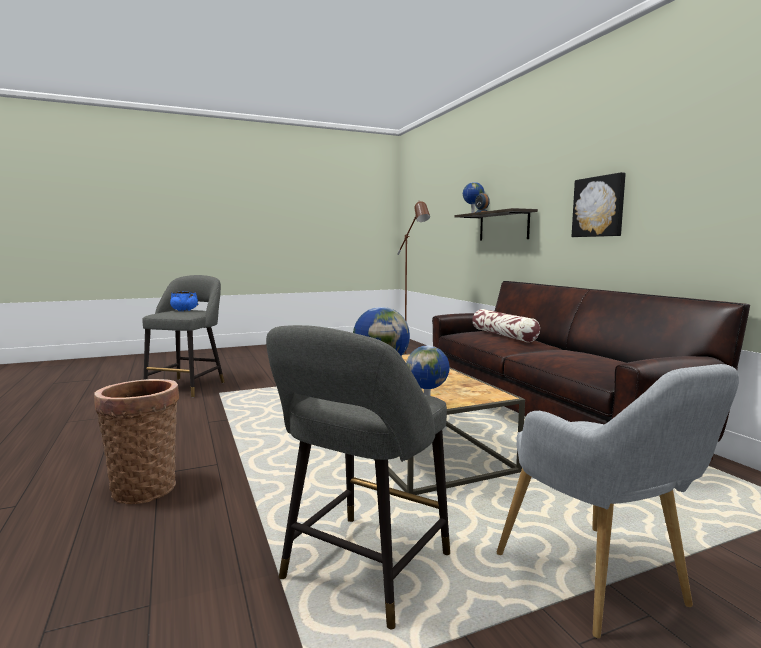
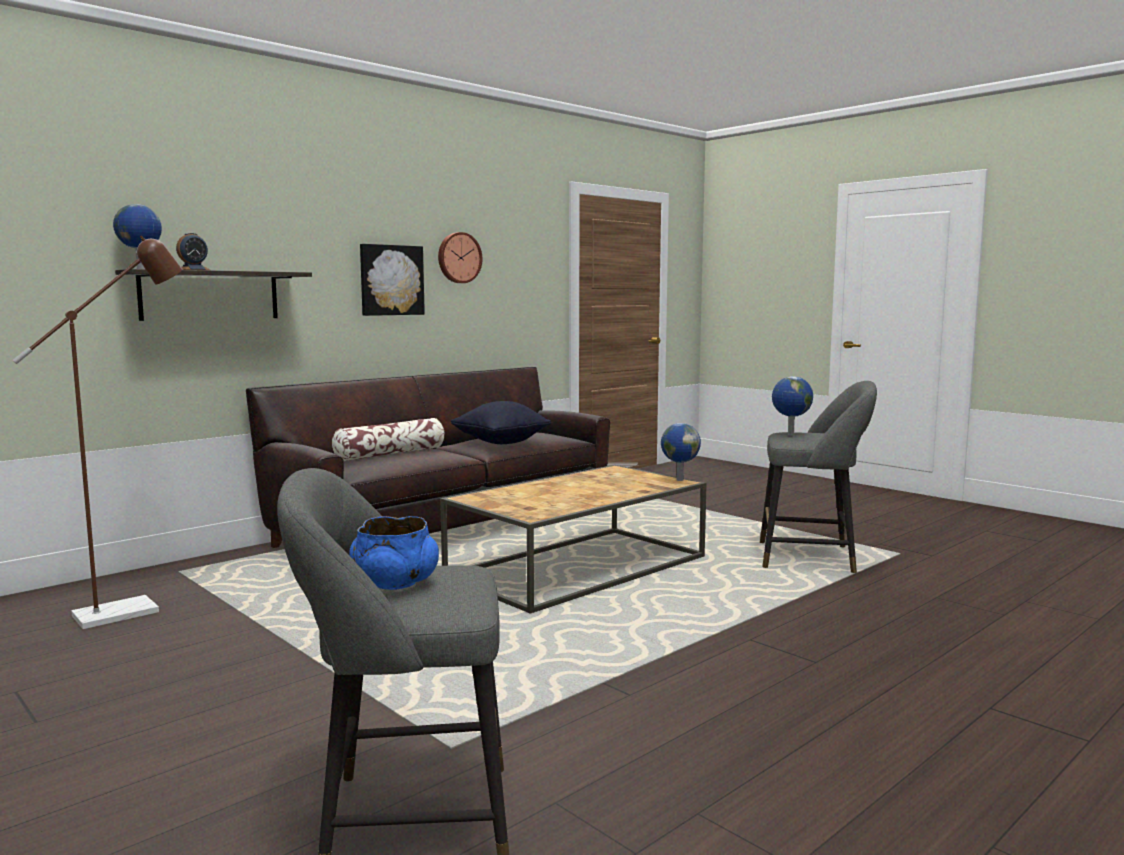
camera: 110 degrees left, 0 degrees up
basket [94,379,179,504] -> none
grey armchair [497,364,739,638] -> none
none -> wall clock [438,232,482,283]
none -> black pillow [451,401,551,444]

